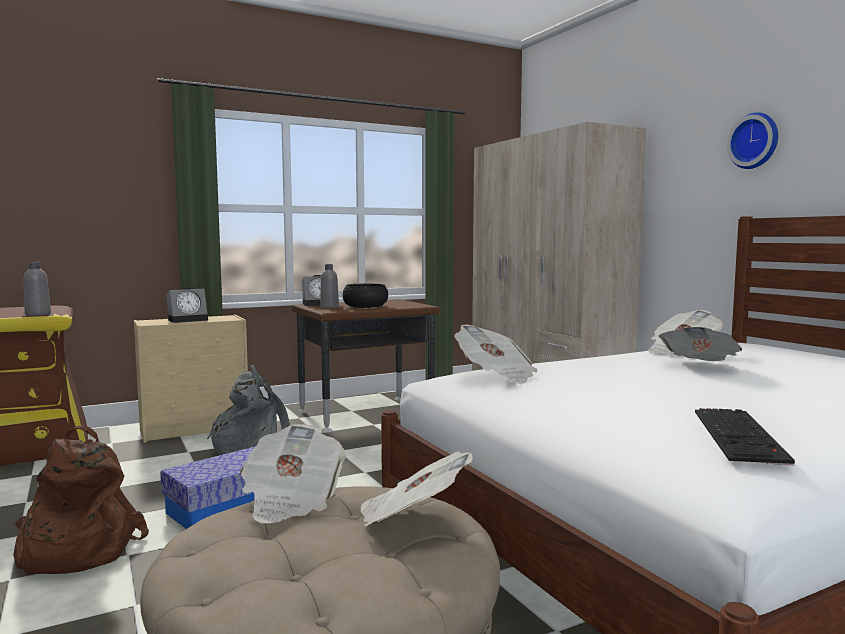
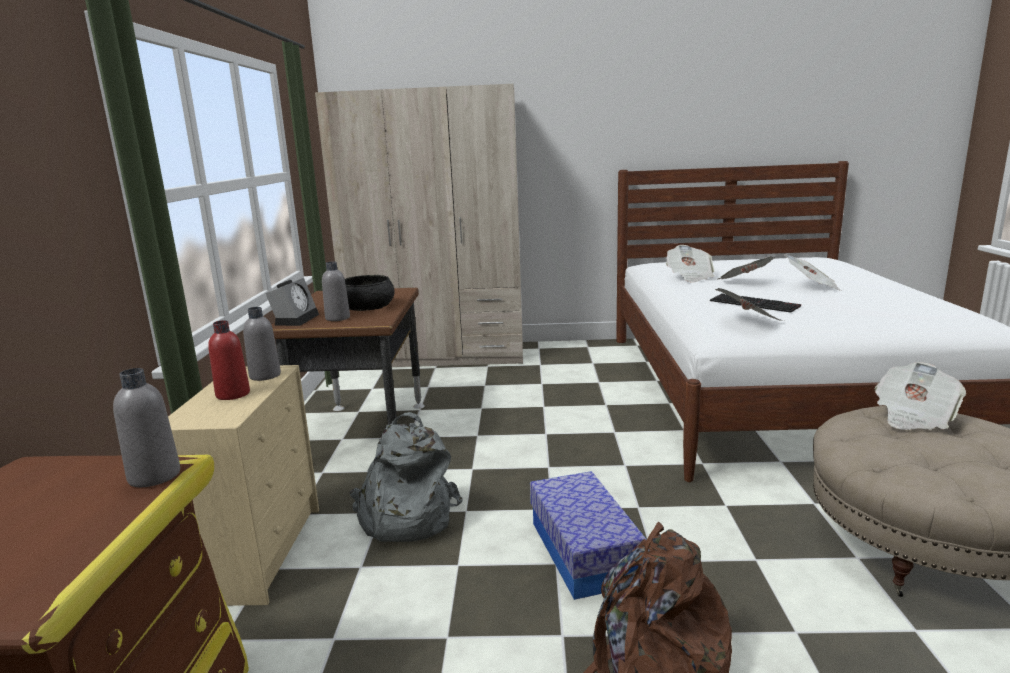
camera: 60 degrees left, 10 degrees up
alarm clock [166,288,208,323] -> red bottle [208,320,250,400]
newspaper [240,424,346,523] -> newspaper moved to [784,254,841,291]
keyboard [695,408,795,466] -> keyboard moved to [710,293,801,313]
wall clock [727,112,778,169] -> none
none -> grey bottle [243,307,281,381]

